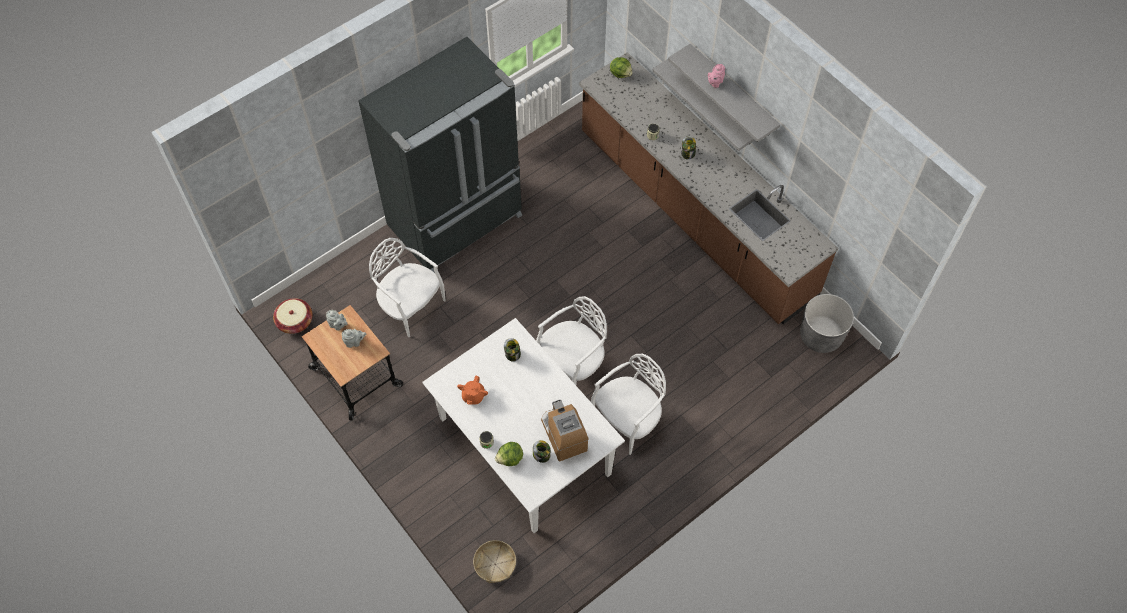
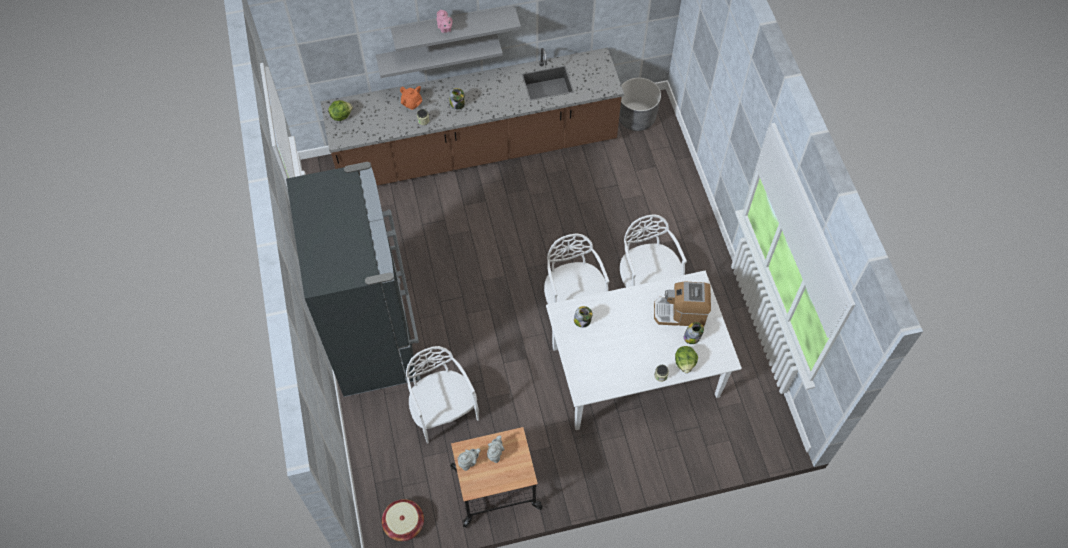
camera: 65 degrees left, 0 degrees up
white chair [369,238,446,338] -> white chair turned 90 degrees clockwise [406,346,479,444]
orange teapot [457,376,488,405] -> orange teapot moved to [400,86,422,110]
basket [473,540,516,583] -> none

